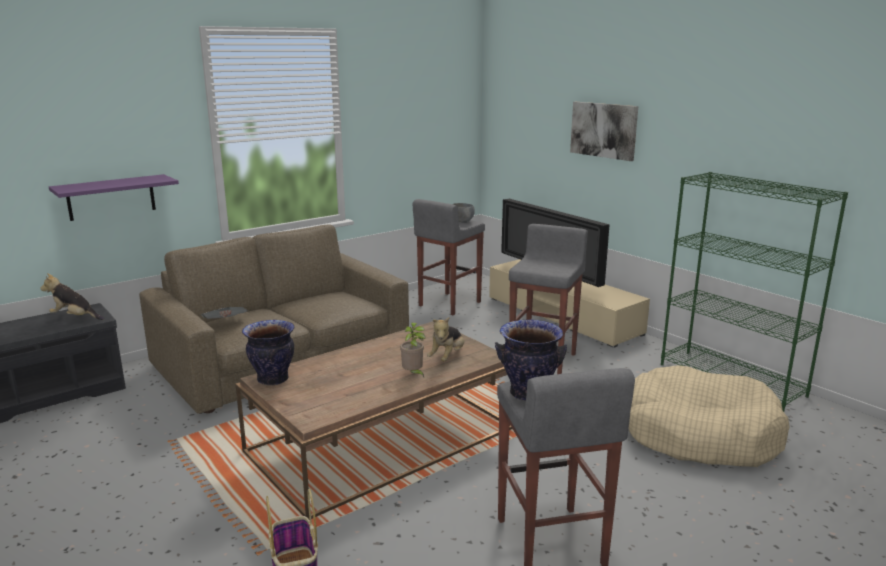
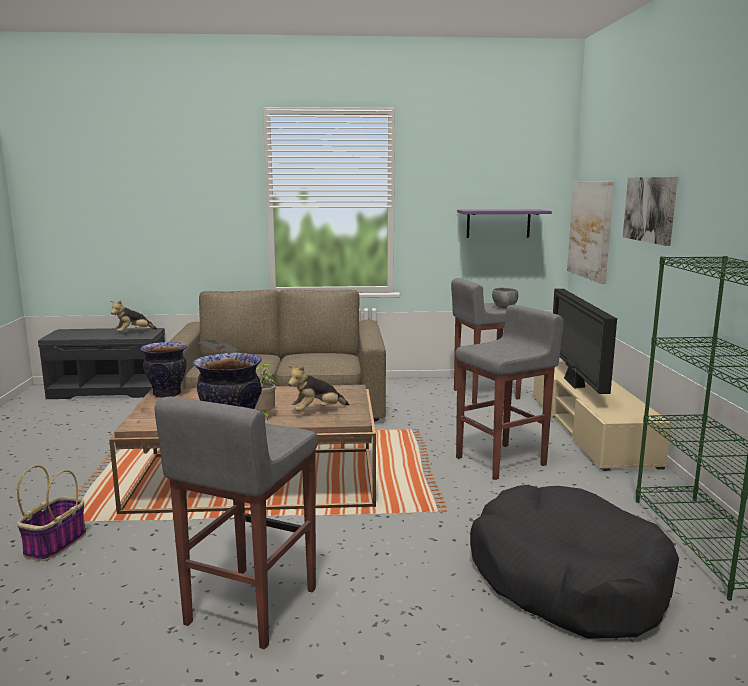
camera: 35 degrees right, 5 degrees down
plush toy [40,273,104,320] -> plush toy turned 90 degrees counterclockwise [111,300,157,332]
purple shelf [49,174,179,221] -> purple shelf moved to [457,209,552,238]
beige dog bed [629,365,790,467] -> black dog bed [470,485,679,639]
none -> picture [567,181,614,284]

